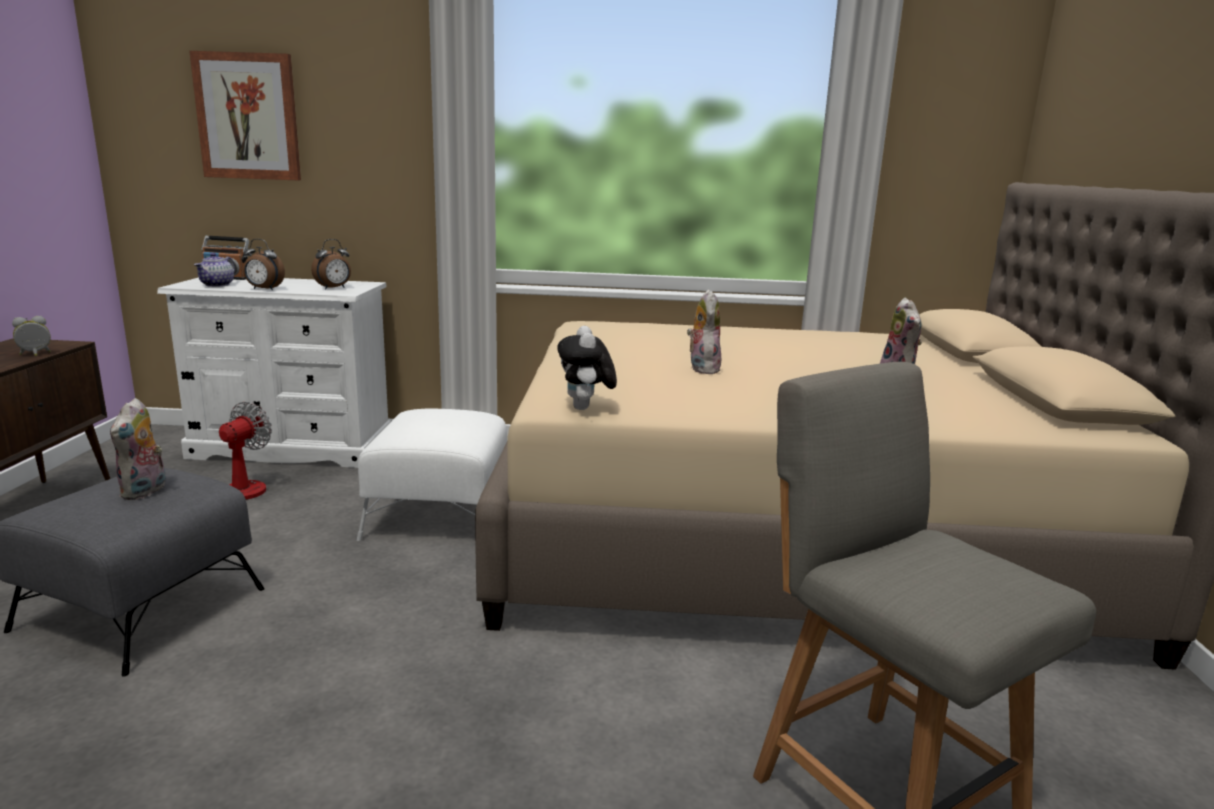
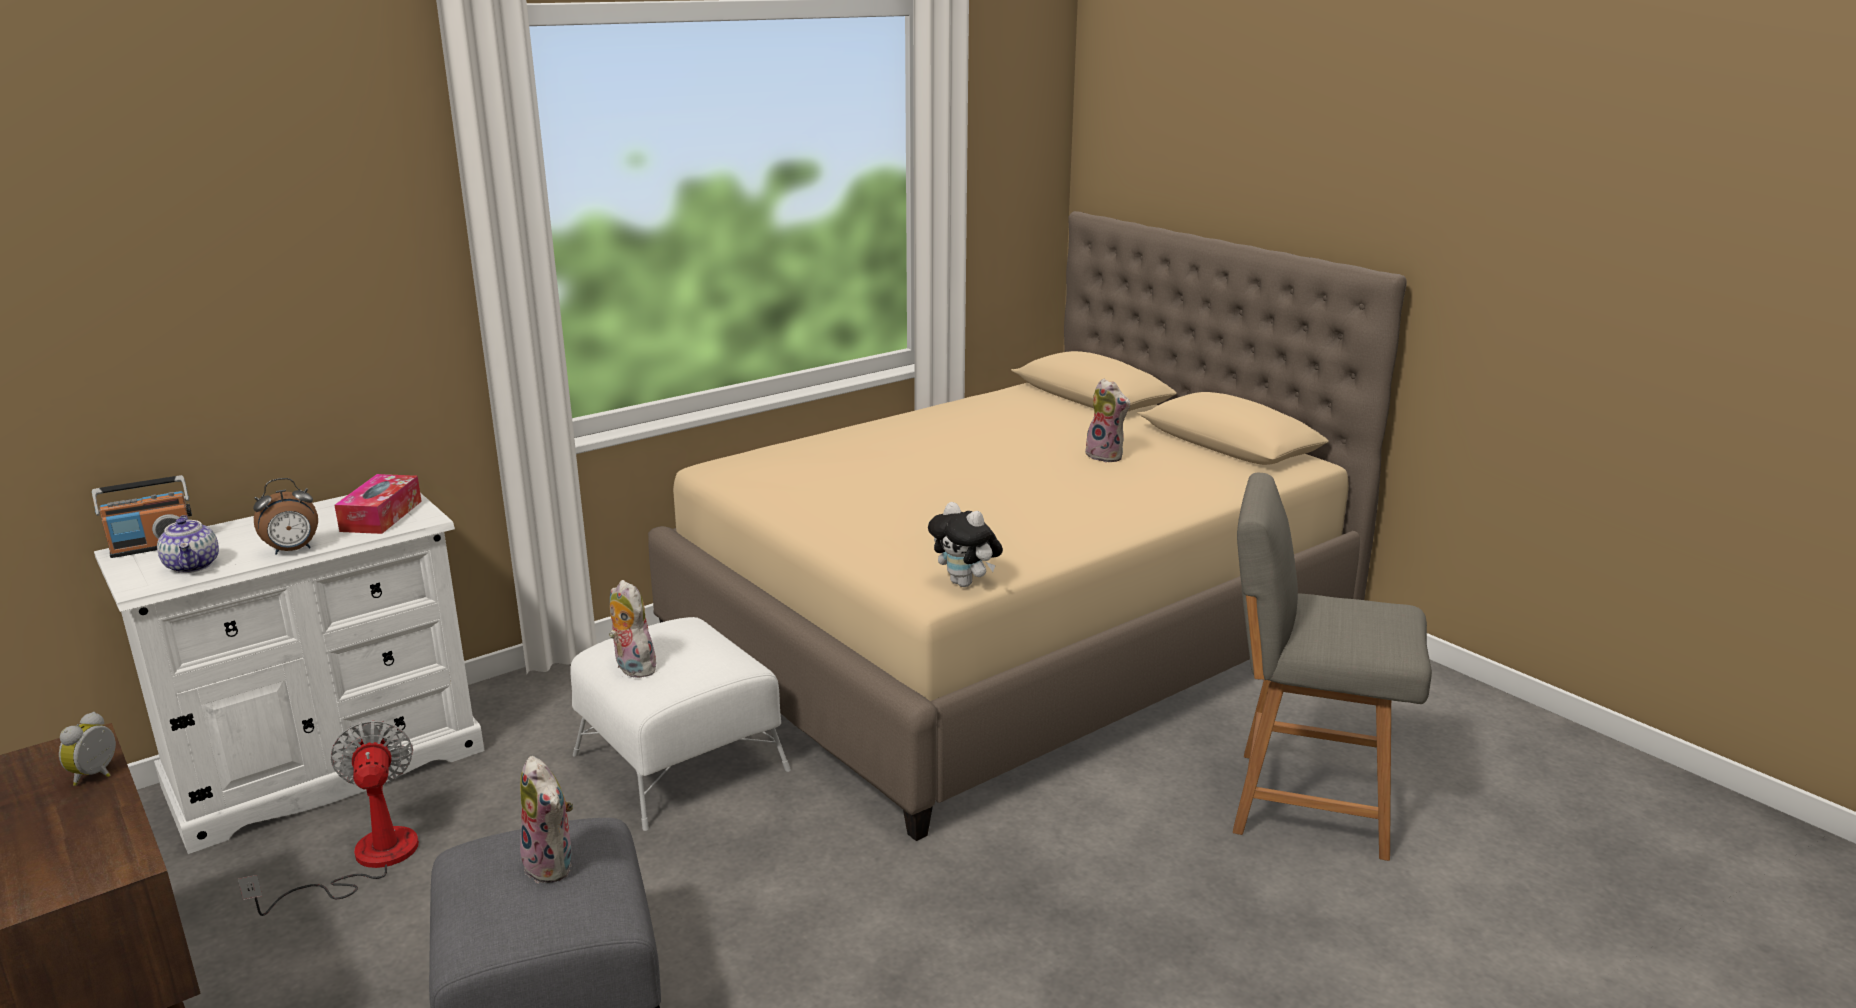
camera: 40 degrees left, 5 degrees up
picture [189,51,301,180] -> none
alarm clock [311,239,351,289] -> tissue box [334,474,422,534]
plush toy [687,289,721,374] -> plush toy moved to [609,580,656,678]

